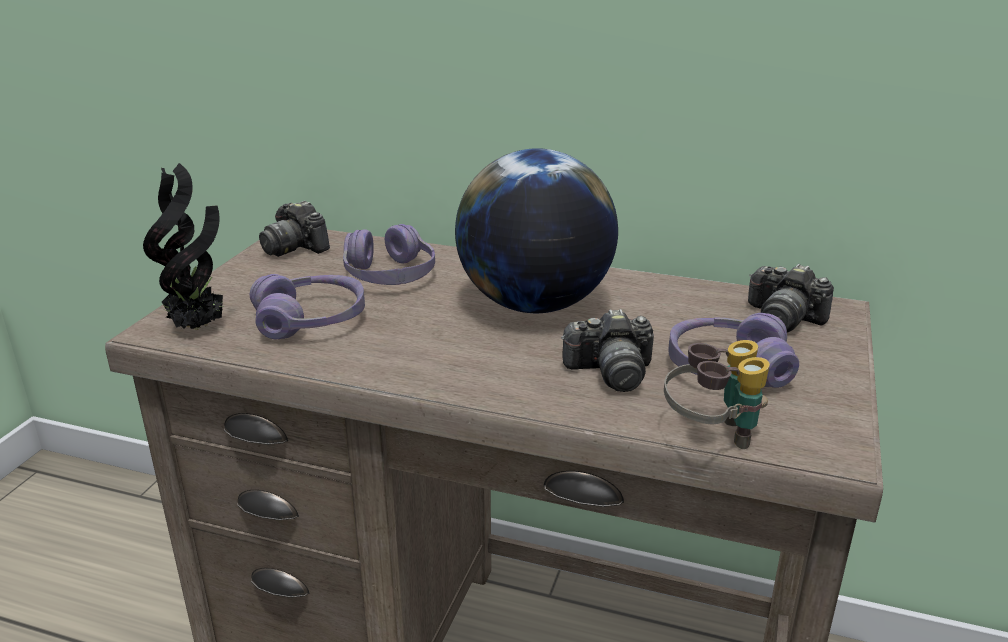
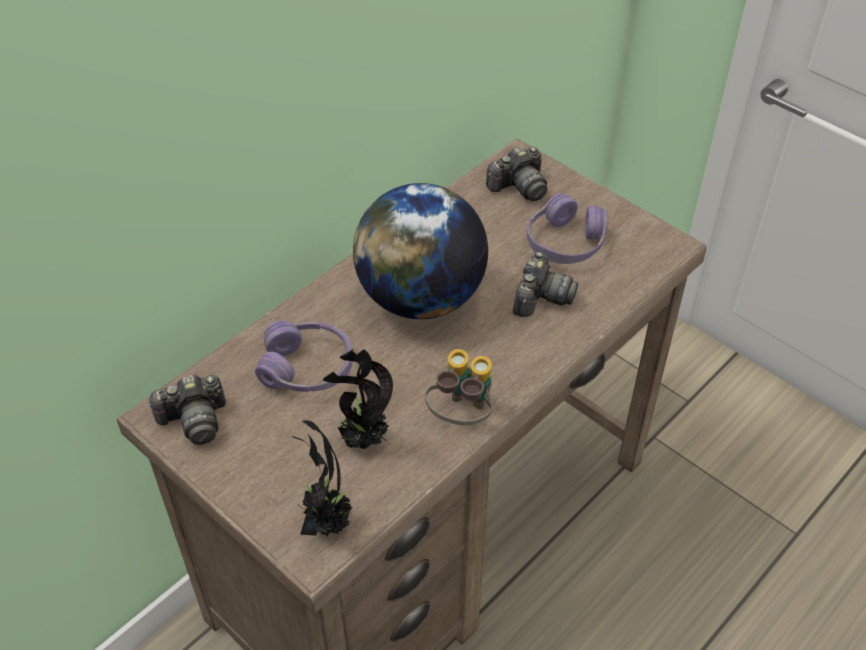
camera: 65 degrees left, 20 degrees up
purple headphones [250,274,365,339] -> potted plant [323,349,393,452]
binoculars [664,340,770,449] -> binoculars moved to [425,349,492,425]

